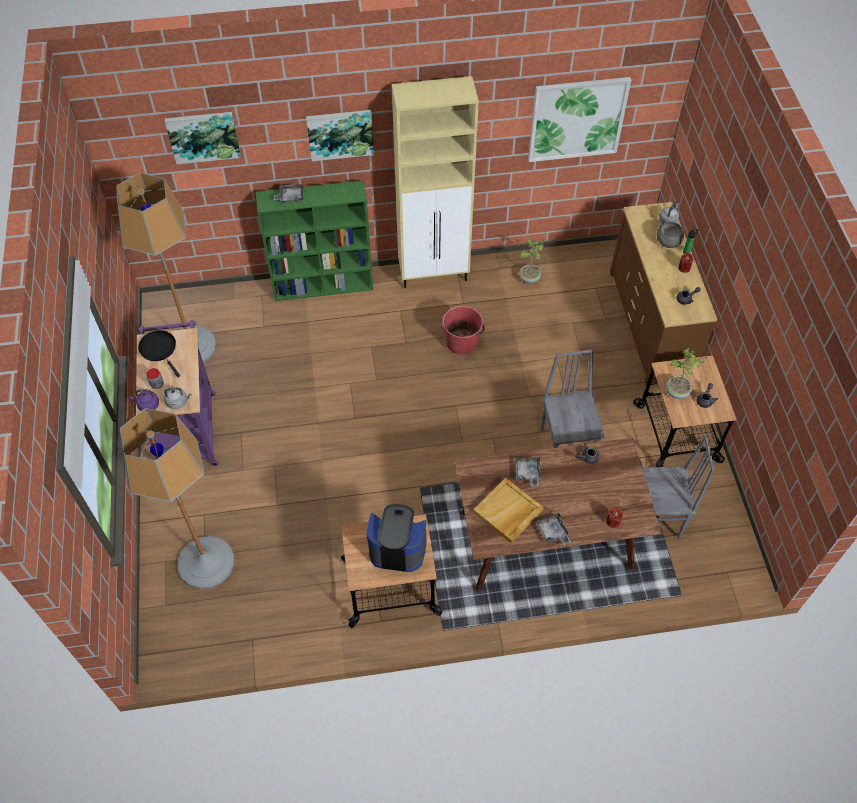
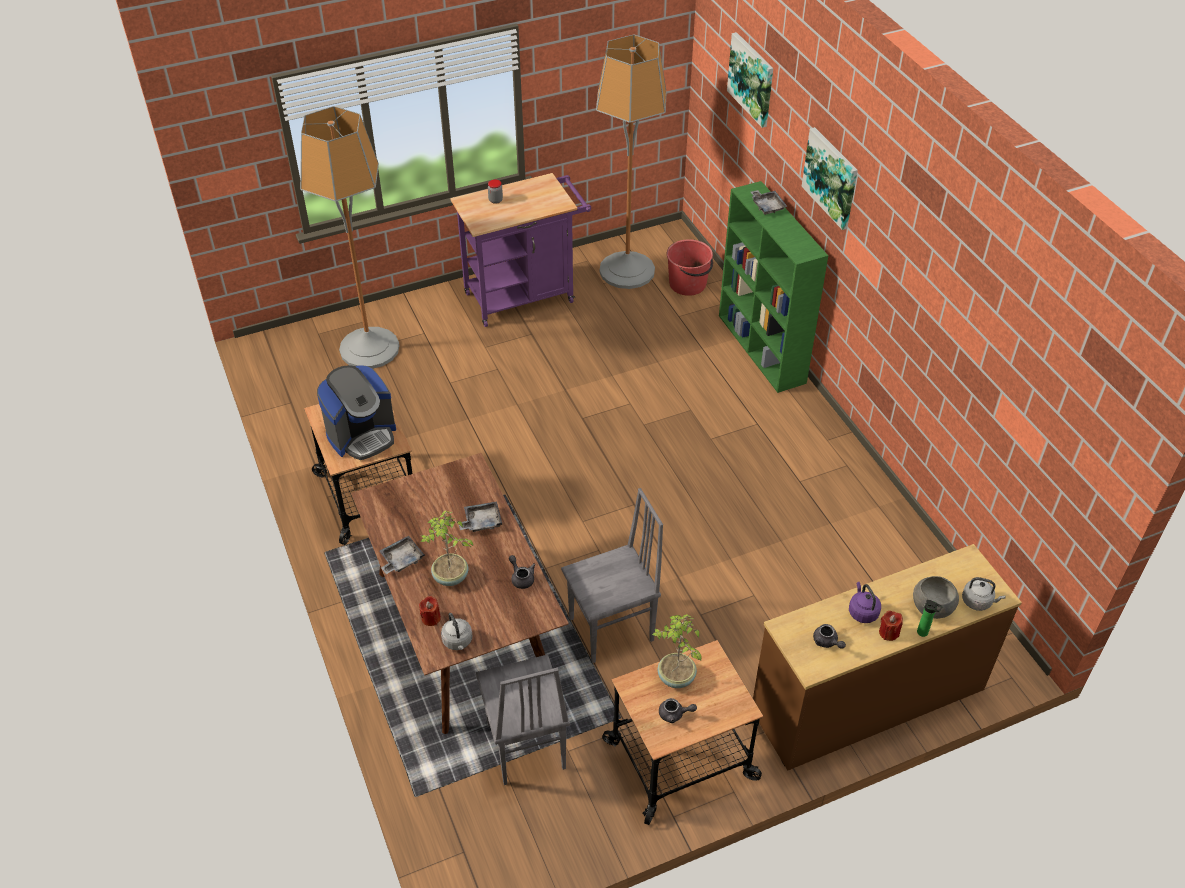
camera: 75 degrees right, 10 degrees down
purple kettle [129,389,159,411] -> purple kettle moved to [849,582,881,623]
black frying pan [138,330,180,378] -> none
grey kettle [164,387,192,409] -> grey kettle moved to [441,613,472,650]
coffee machine [366,504,427,572] -> coffee machine turned 60 degrees clockwise [317,365,396,460]
beige cabinet [392,76,479,288] -> none
red bucket [442,306,484,355] -> red bucket moved to [667,239,713,296]
beige tray [473,478,544,543] -> none
potted plant [519,238,545,284] -> potted plant moved to [421,510,474,586]
picture [528,77,631,162] -> none

